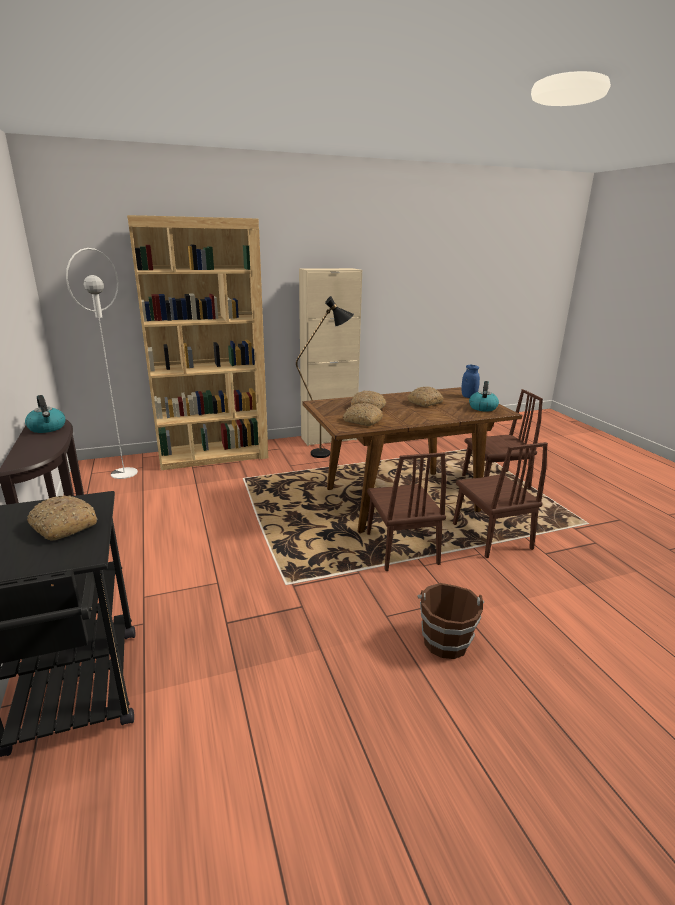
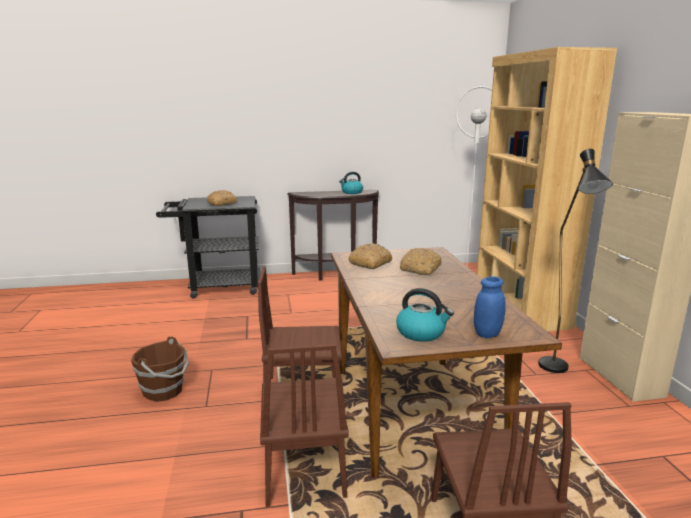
camera: 100 degrees right, 5 degrees down
bread [407,386,443,407] -> none
brown chair [453,442,548,558] -> brown chair turned 90 degrees counterclockwise [260,344,349,507]

